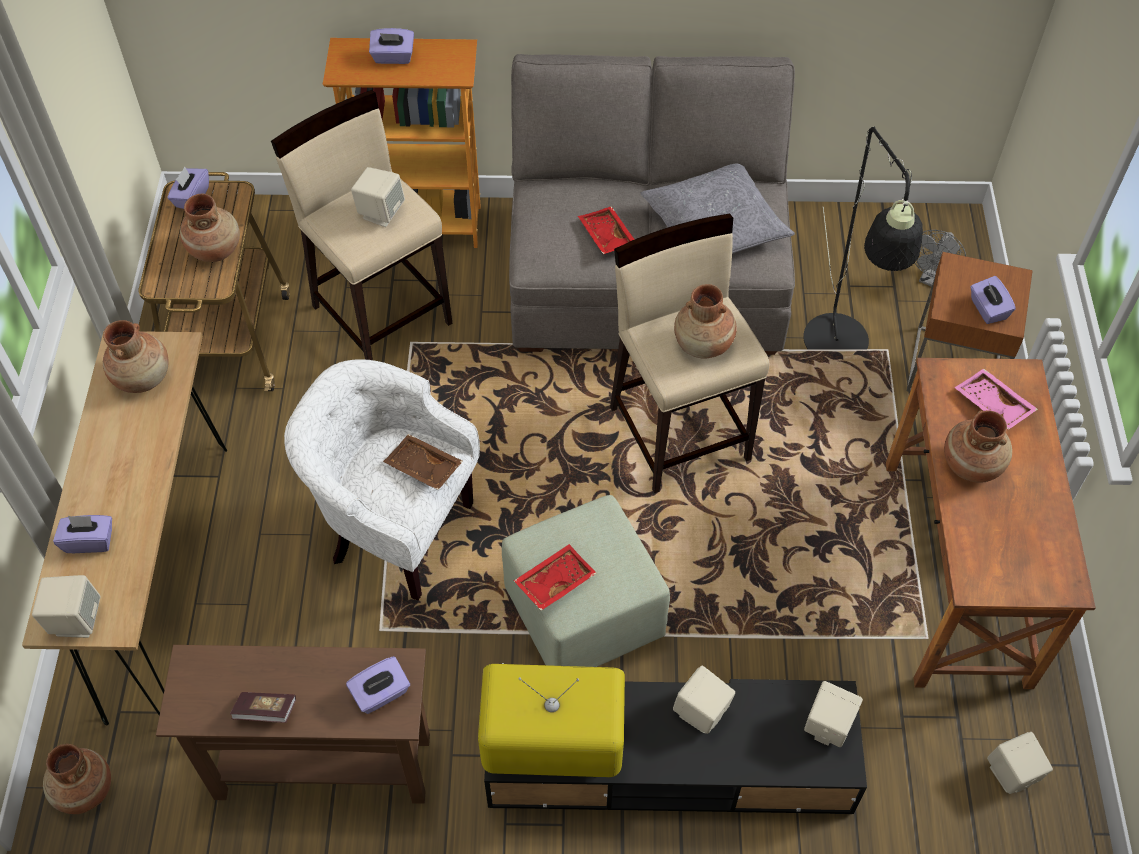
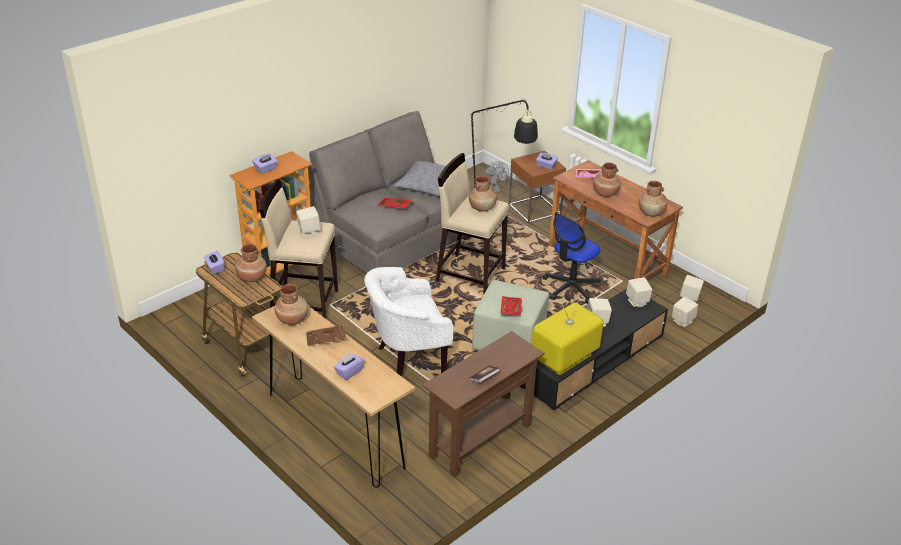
camera: 45 degrees left, 20 degrees down
beige speaker [32,575,101,638] -> beige speaker moved to [672,297,698,327]
brown vase [43,744,111,814] -> brown vase moved to [639,181,667,217]
purple tissue box [346,656,410,714] -> none
brown tray [383,434,463,490] -> brown tray moved to [306,324,346,346]
none -> office chair [543,212,600,304]

